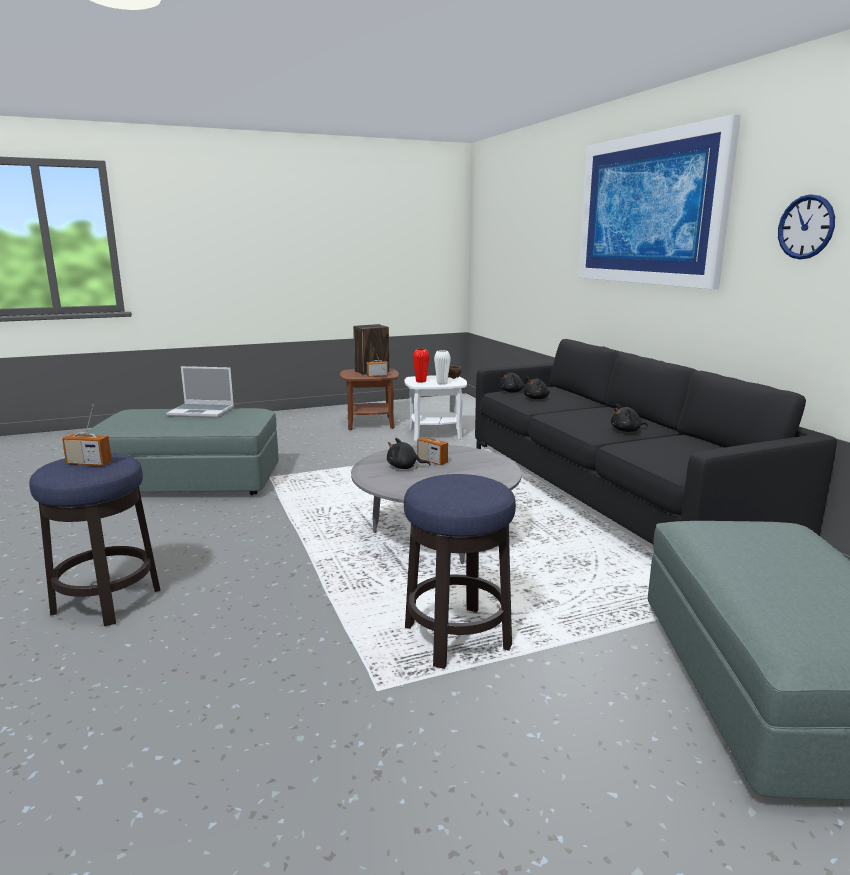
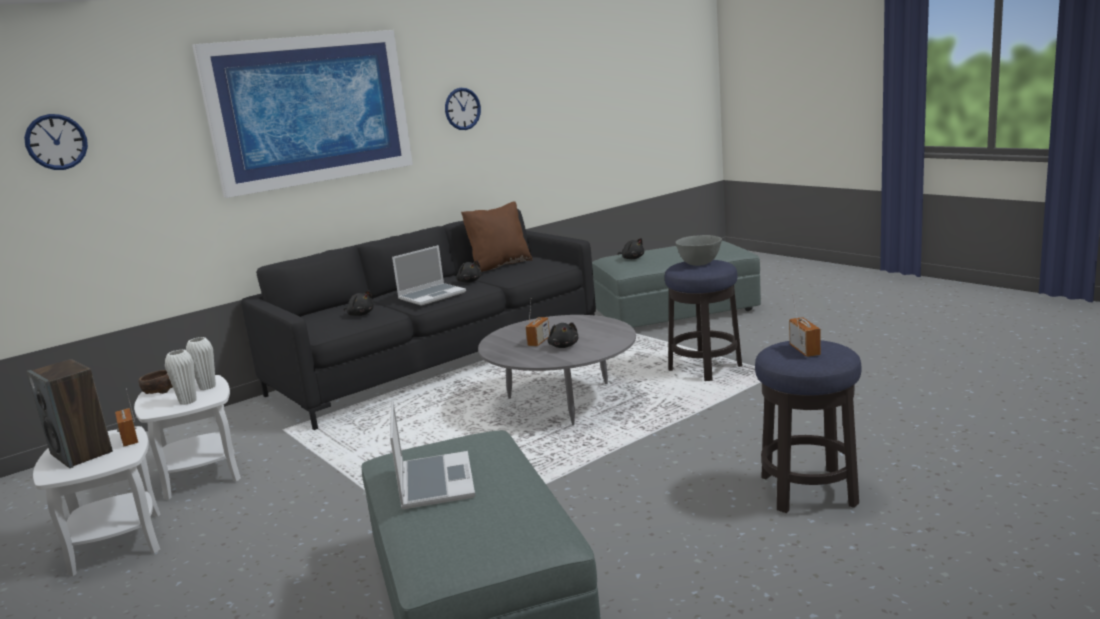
camera: 105 degrees left, 0 degrees up
brown side table [340,369,399,430] -> white side table [33,426,161,577]
red vase [413,349,429,383] -> white vase [165,350,197,405]
black plush toy [500,371,525,392] -> black plush toy moved to [618,238,644,259]
none -> wall clock [24,114,88,170]
none -> laptop [392,245,466,306]
none -> brown pillow [461,201,533,272]
none -> grey bowl [675,235,722,266]

